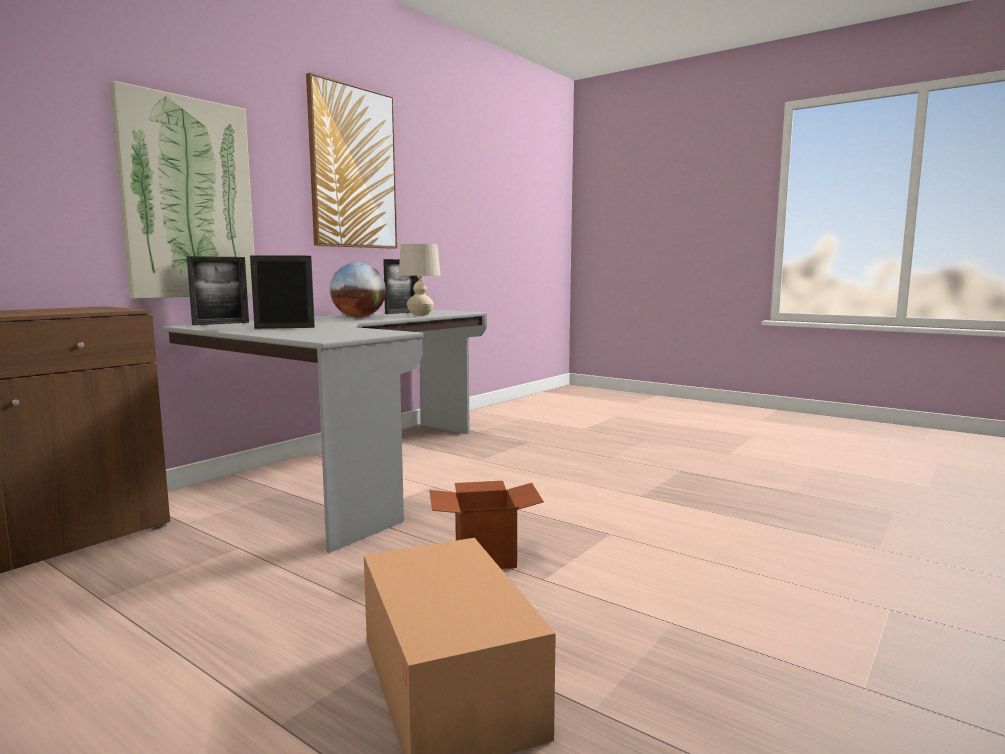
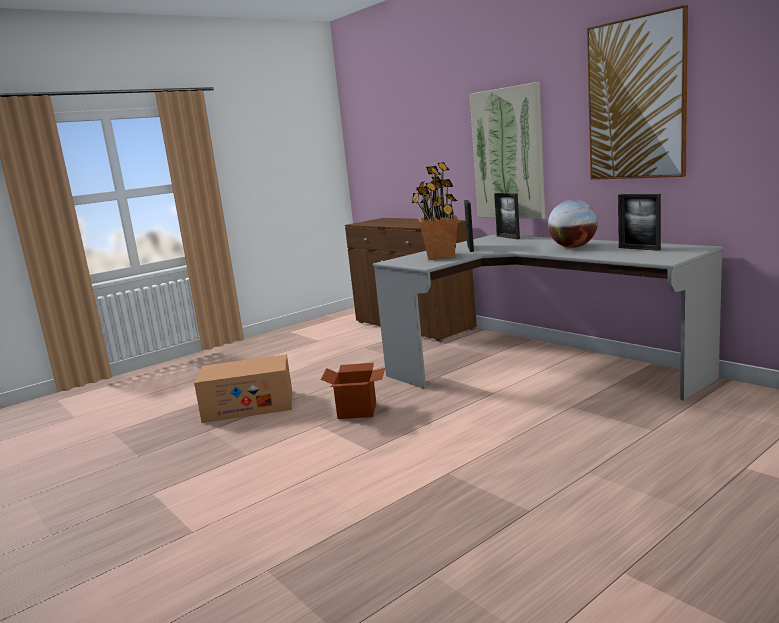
camera: 105 degrees right, 5 degrees up
beige table lamp [399,244,441,316] -> none
none -> potted plant [412,162,458,260]

